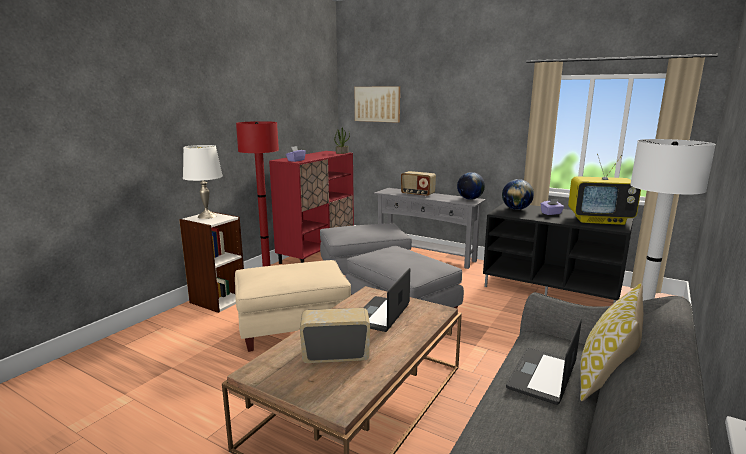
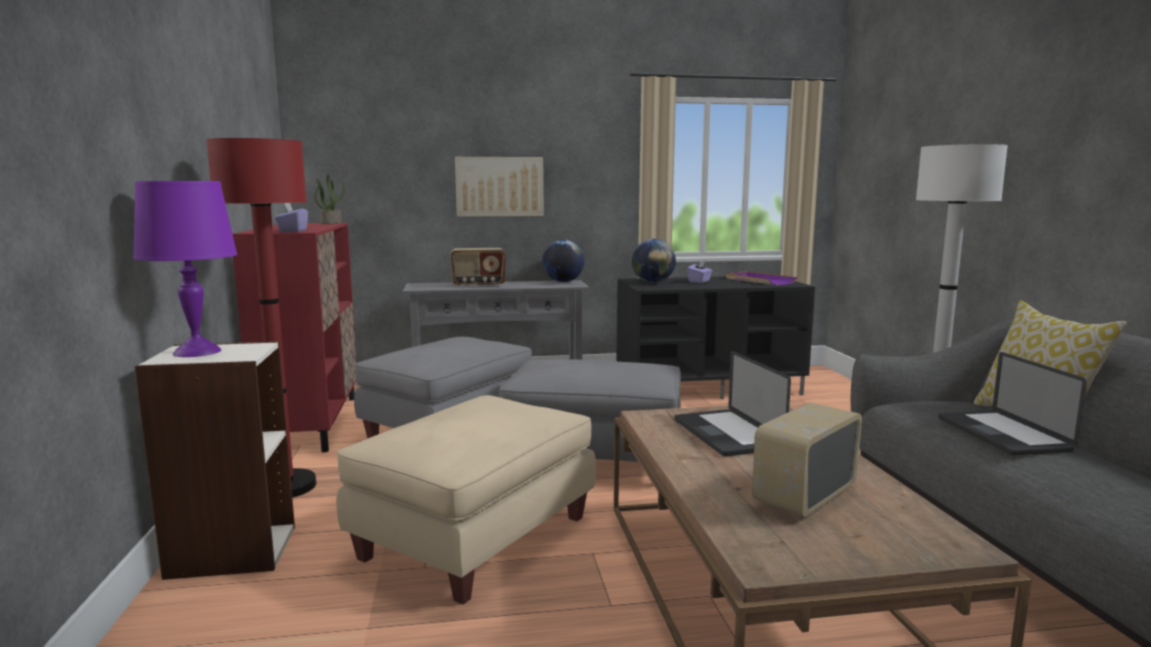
camera: 40 degrees left, 5 degrees down
white table lamp [183,145,223,219] -> purple table lamp [133,181,237,357]
picture [354,86,400,123] -> picture moved to [455,157,544,217]
television [568,154,641,225] -> purple tray [726,271,798,285]

